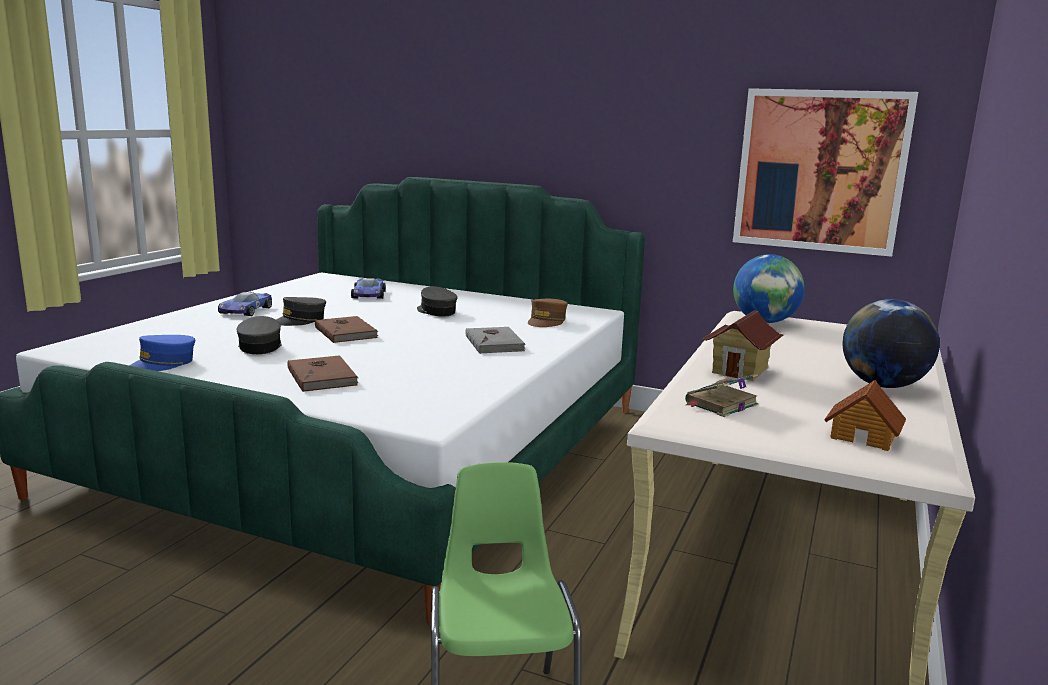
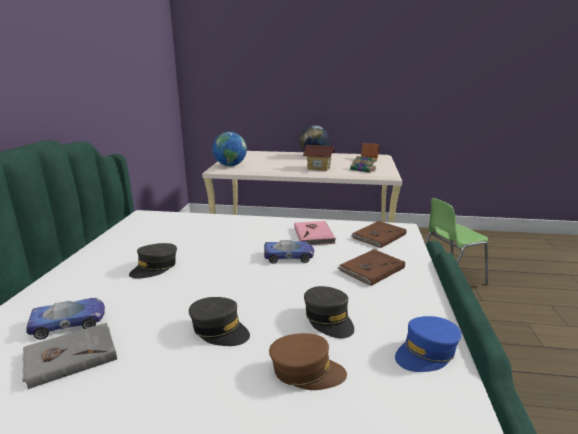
camera: 105 degrees left, 5 degrees up
blue cap [129,335,195,371] -> blue cap turned 120 degrees clockwise [395,316,461,372]
toy car [218,292,272,316] -> toy car moved to [264,240,314,264]
grey cap [237,316,282,354] -> grey cap turned 90 degrees counterclockwise [304,286,354,338]
brown book [315,316,378,343] -> brown book moved to [351,221,406,248]
grey book [465,327,526,354] -> grey book moved to [22,323,117,389]
brown cap [528,299,568,327] -> brown cap moved to [269,333,347,390]
picture [733,88,918,257] -> none
none -> pink book [294,221,336,245]

